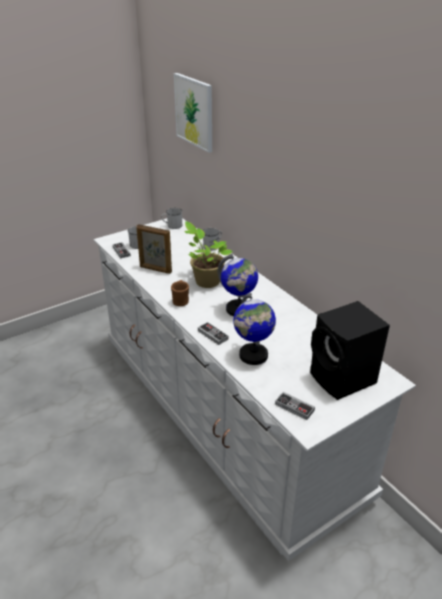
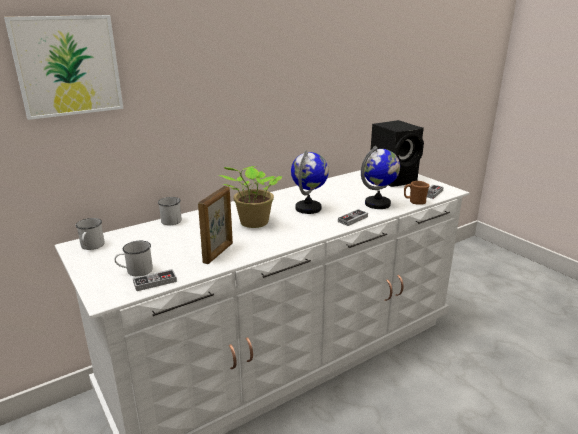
camera: 90 degrees left, 10 degrees down
brown mug [171,280,189,306] -> brown mug moved to [404,181,429,205]

